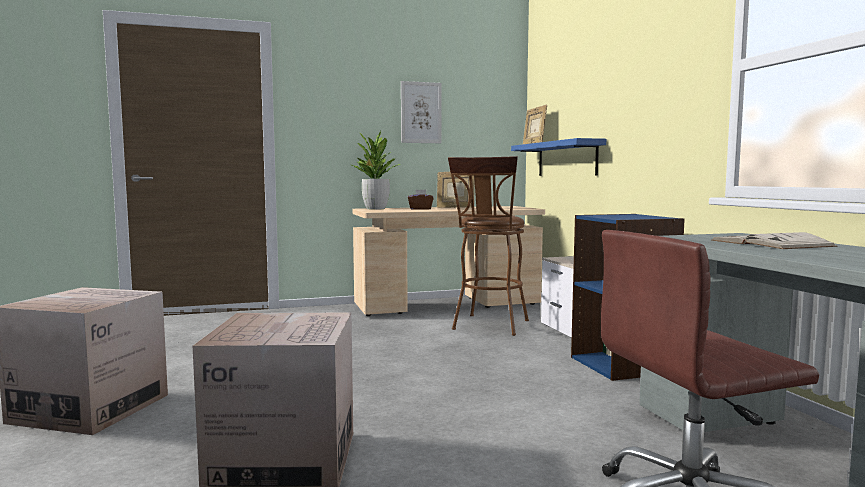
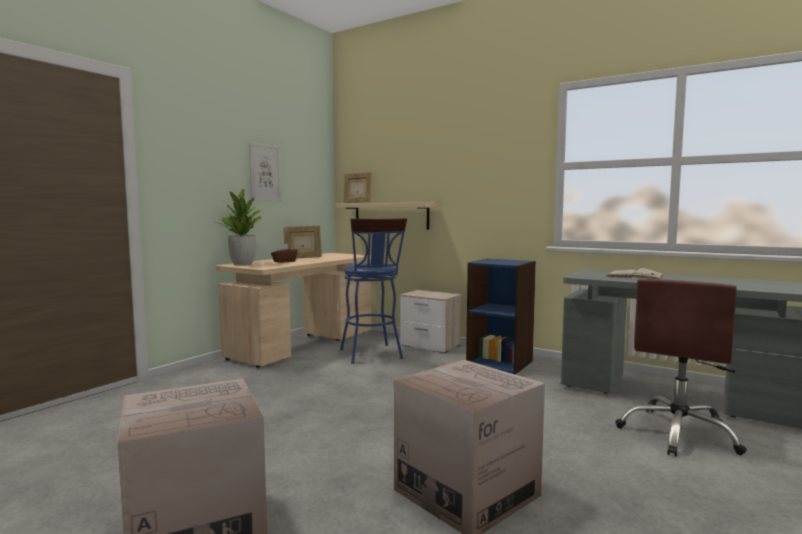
camera: 40 degrees left, 0 degrees up
brown stool [448,156,529,336] -> blue stool [340,218,407,364]
blue shelf [511,138,606,176] -> beige shelf [335,203,438,230]

